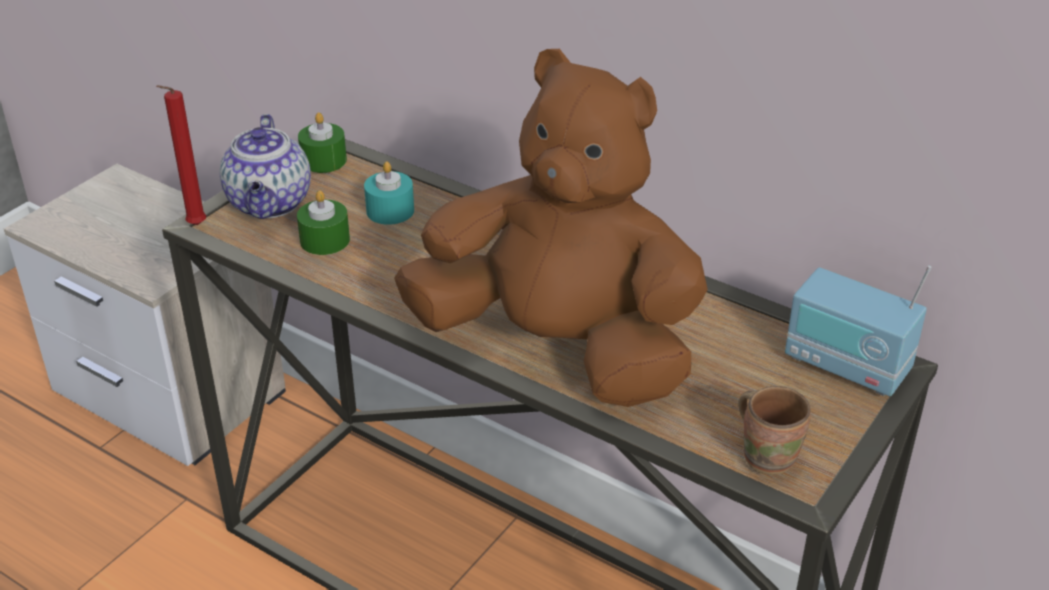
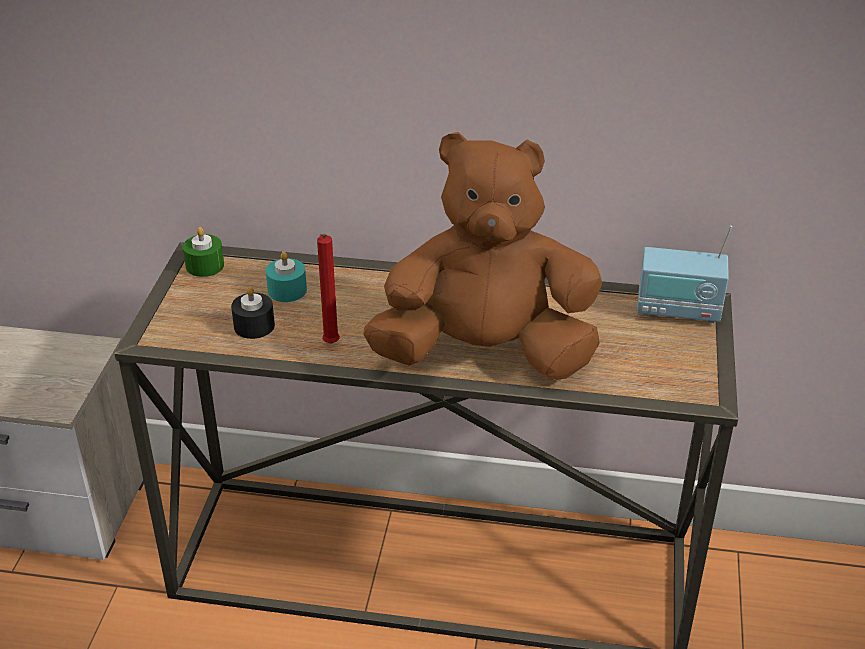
camera: 25 degrees left, 0 degrees up
red candle [156,85,206,225] -> red candle moved to [317,234,340,344]
teapot [220,114,311,219] -> none
green candle [297,190,350,255] -> black candle [231,286,275,339]
brown mug [738,386,811,475] -> none

